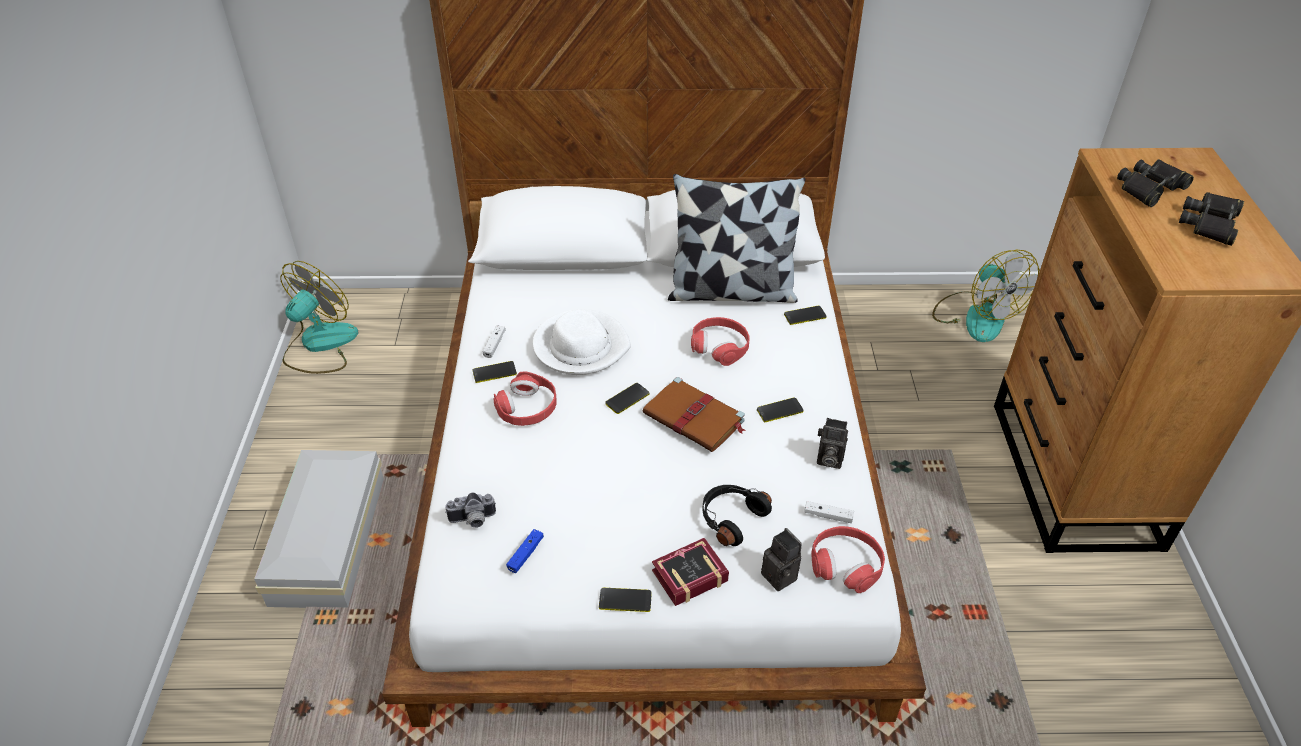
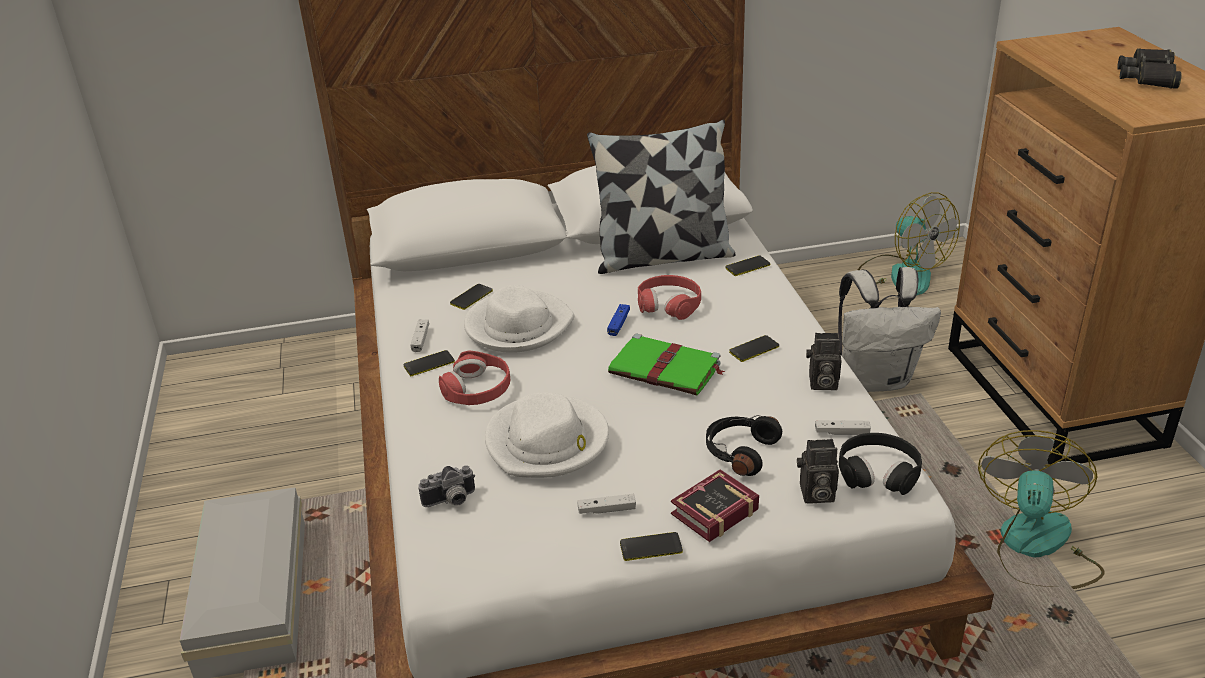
camera: 10 degrees left, 10 degrees down
fan [280,261,358,374] -> fan moved to [978,430,1104,589]
blue game controller [506,529,544,573] -> blue game controller moved to [607,304,630,336]
phone [605,383,650,414] -> phone moved to [450,284,493,310]
brown book [643,377,745,452] -> green book [608,333,725,396]
camera [761,528,802,591] -> camera turned 135 degrees clockwise [797,439,839,504]
red headphones [811,526,885,593] -> black headphones [839,433,922,495]
black binoculars [1117,159,1194,207] -> none
none -> white hat [485,392,609,478]
none -> white game controller [577,494,636,514]
none -> white backpack [838,267,941,392]

